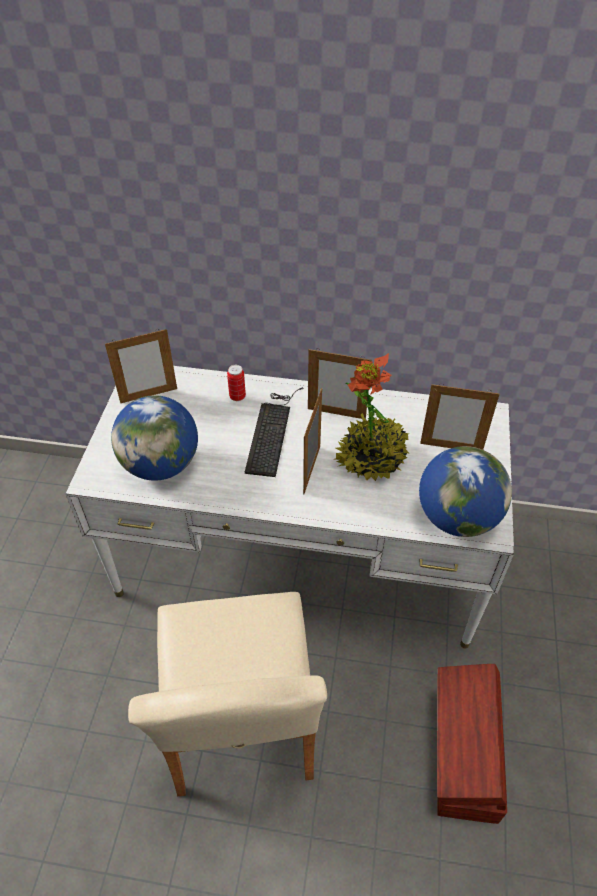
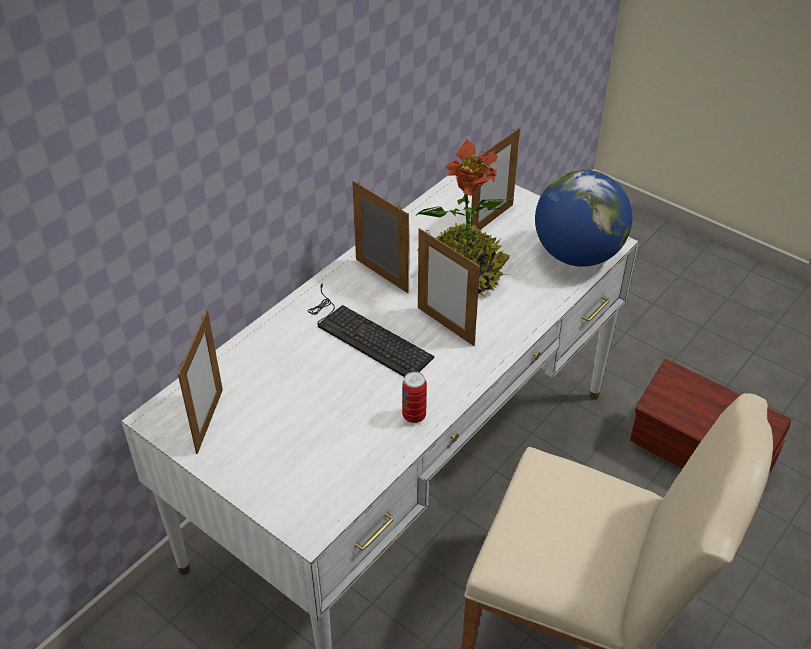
camera: 60 degrees left, 5 degrees down
globe [111,395,198,481] -> none
can [227,365,246,401] -> can moved to [402,372,427,423]
picture frame [308,348,372,419] -> picture frame turned 90 degrees counterclockwise [352,181,409,293]

